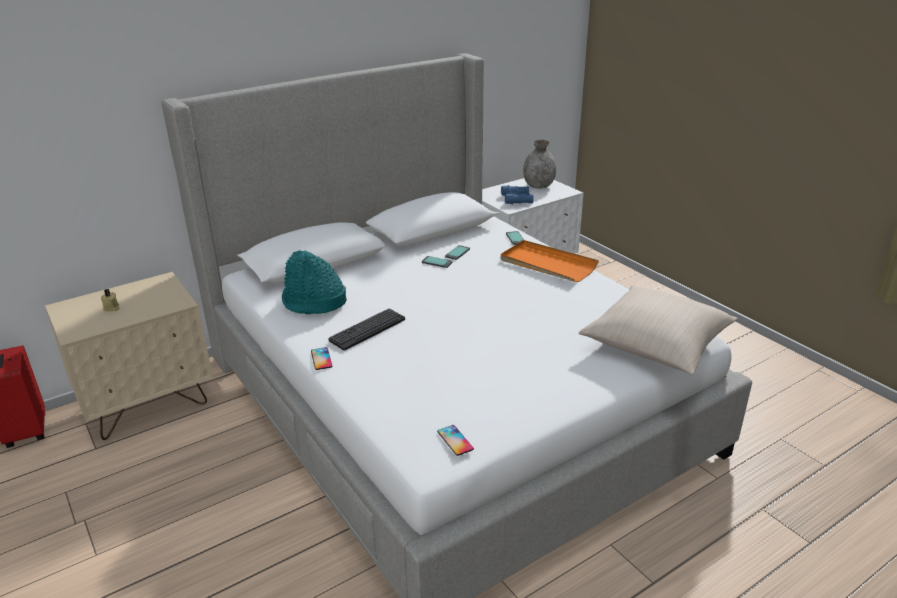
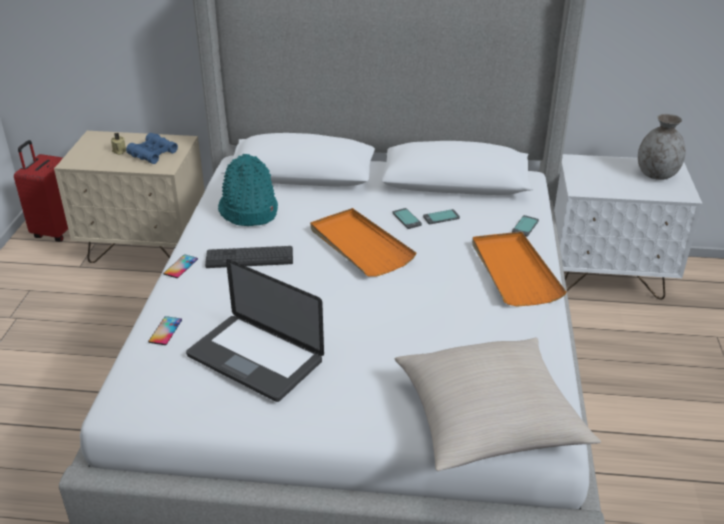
camera: 40 degrees right, 5 degrees up
phone [437,425,474,456] -> phone moved to [148,316,182,345]
blue binoculars [501,185,534,205] -> blue binoculars moved to [126,133,178,164]
none -> laptop [186,259,324,402]
none -> orange tray [310,208,416,277]

